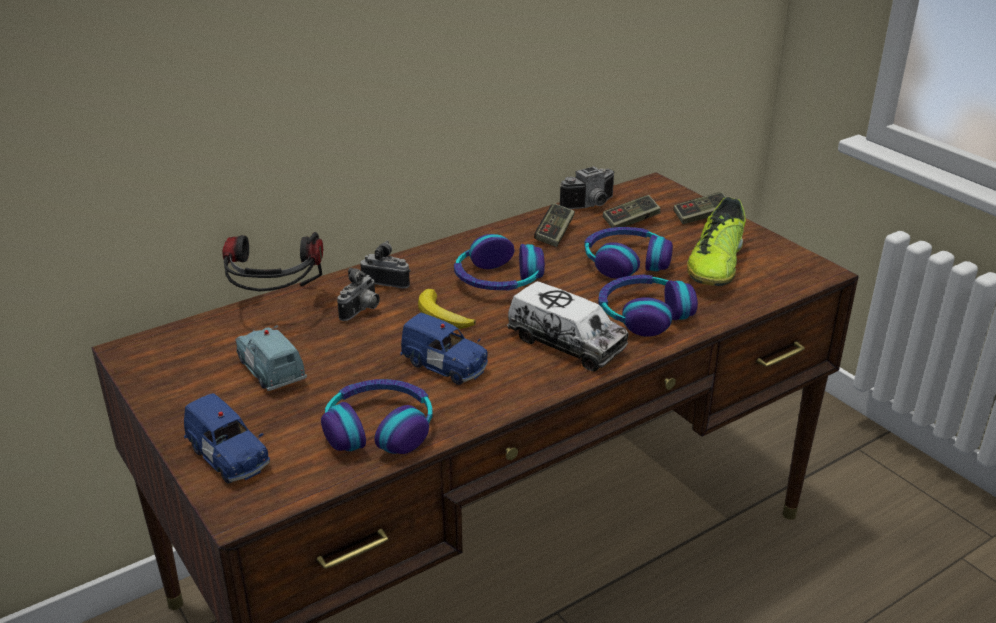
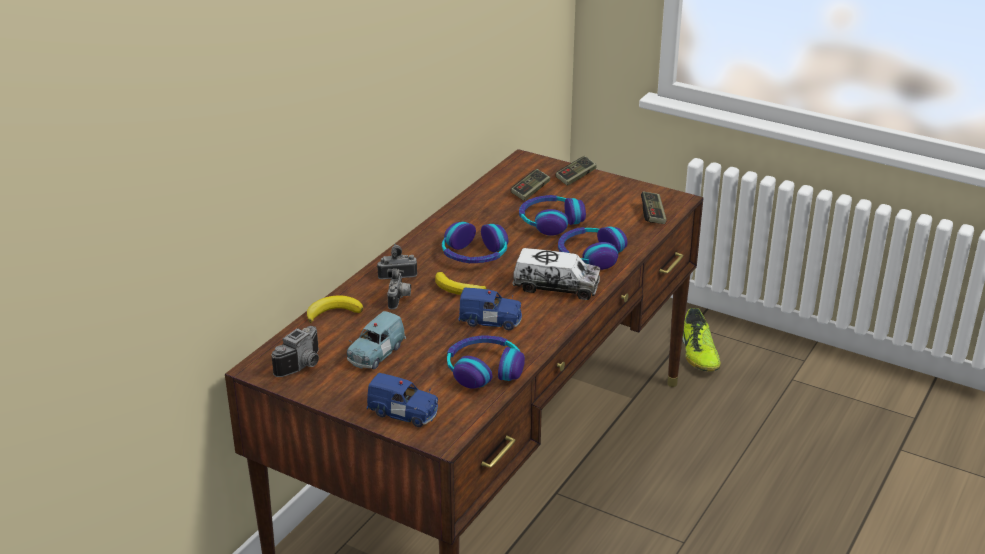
camera: 25 degrees left, 0 degrees up
headphones [222,232,323,292] -> banana [307,295,363,323]
blue toy car [235,325,307,391] -> blue toy car turned 90 degrees counterclockwise [347,311,406,370]
game controller [534,203,575,247] -> game controller moved to [641,191,667,224]
camera [560,166,614,209] -> camera moved to [271,326,319,377]
shoe [687,197,746,286] -> shoe moved to [682,308,721,371]

